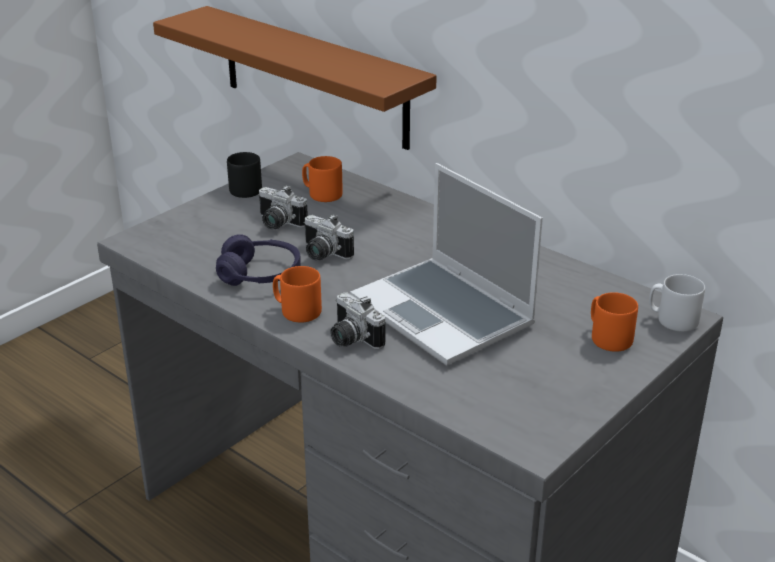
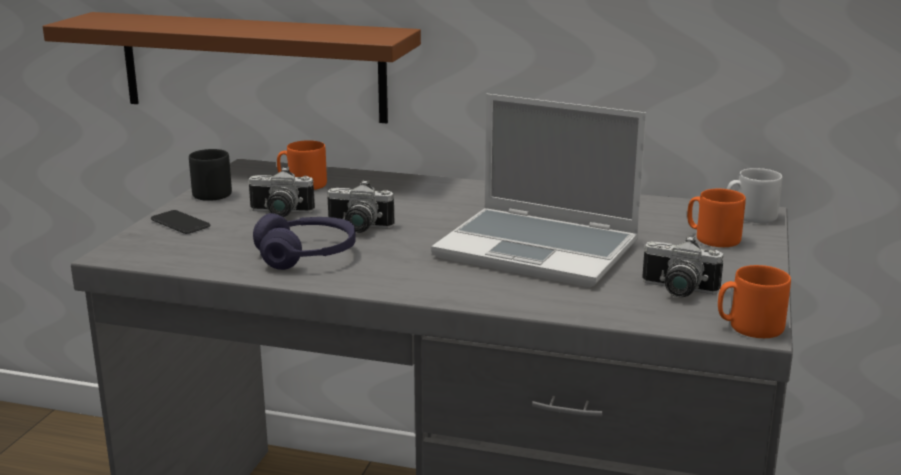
camera: 25 degrees left, 10 degrees down
orange mug [273,266,322,323] -> orange mug moved to [718,265,791,338]
camera [330,292,385,349] -> camera moved to [642,235,723,297]
none -> phone [151,210,210,234]

